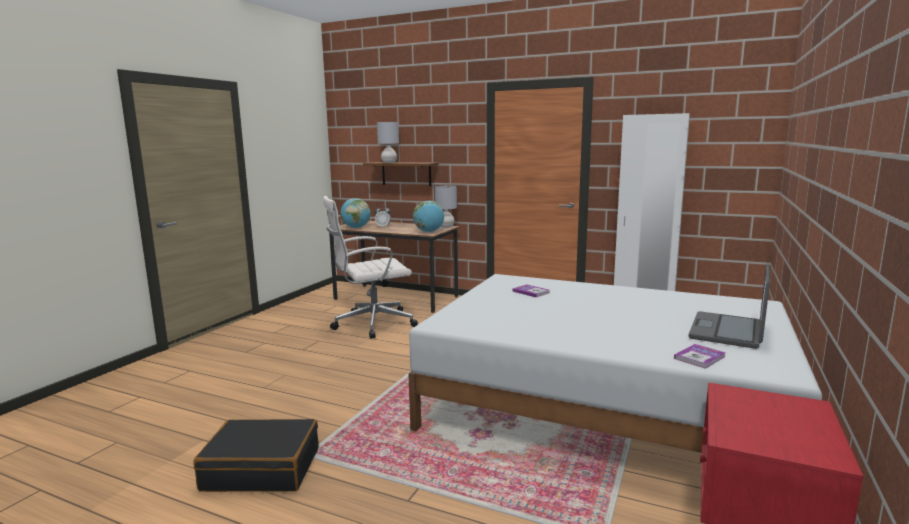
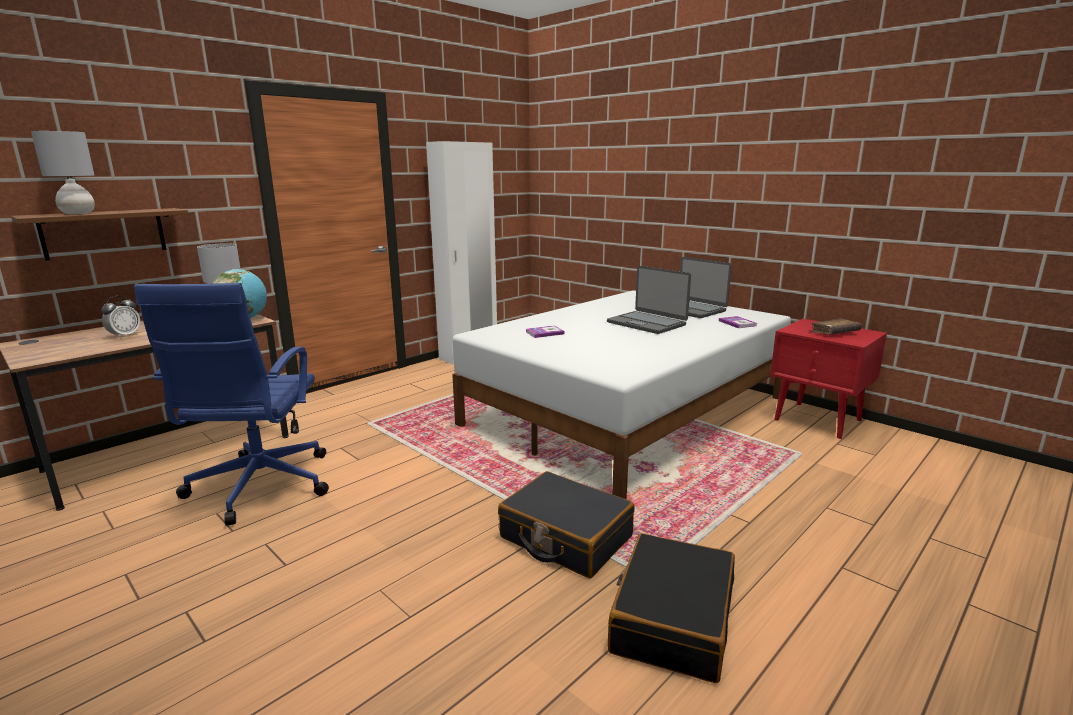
camera: 70 degrees left, 5 degrees up
white office chair [323,196,418,339] -> blue office chair [134,283,329,526]
globe [340,198,371,228] -> none
none -> black suitcase [498,471,634,578]
none -> laptop [607,266,691,334]
none -> brown book [810,318,861,335]

